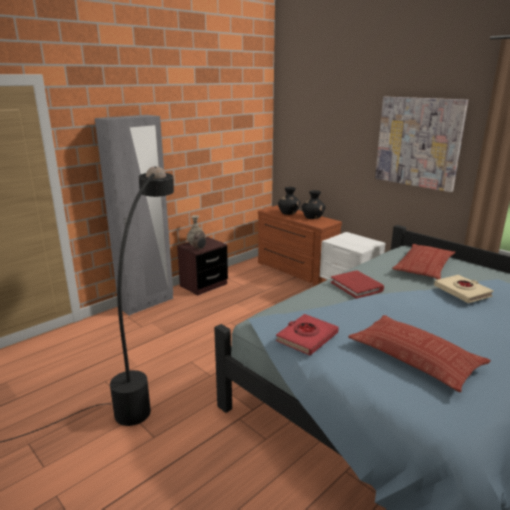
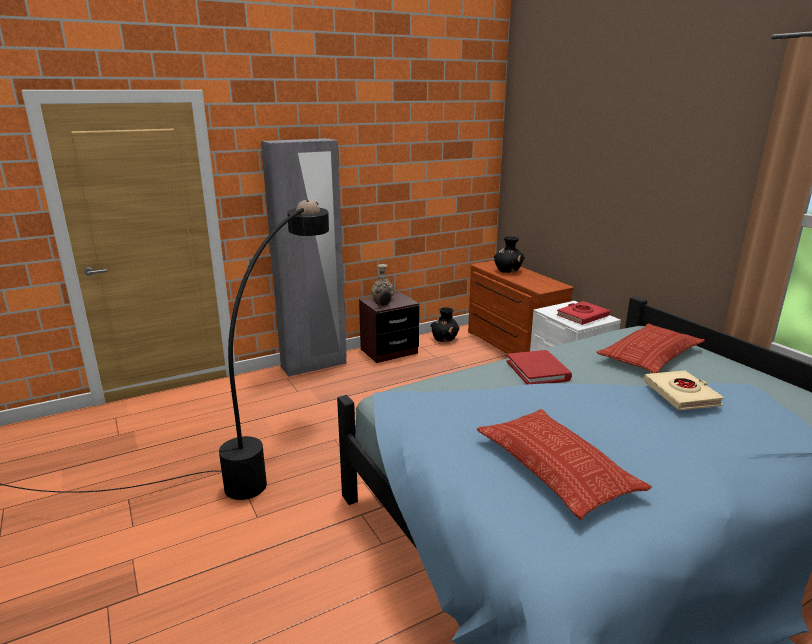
camera: 15 degrees right, 0 degrees up
red book [276,314,339,356] -> red book moved to [556,301,610,325]
black vase [301,190,326,219] -> black vase moved to [431,307,459,342]
picture [375,97,468,192] -> none

